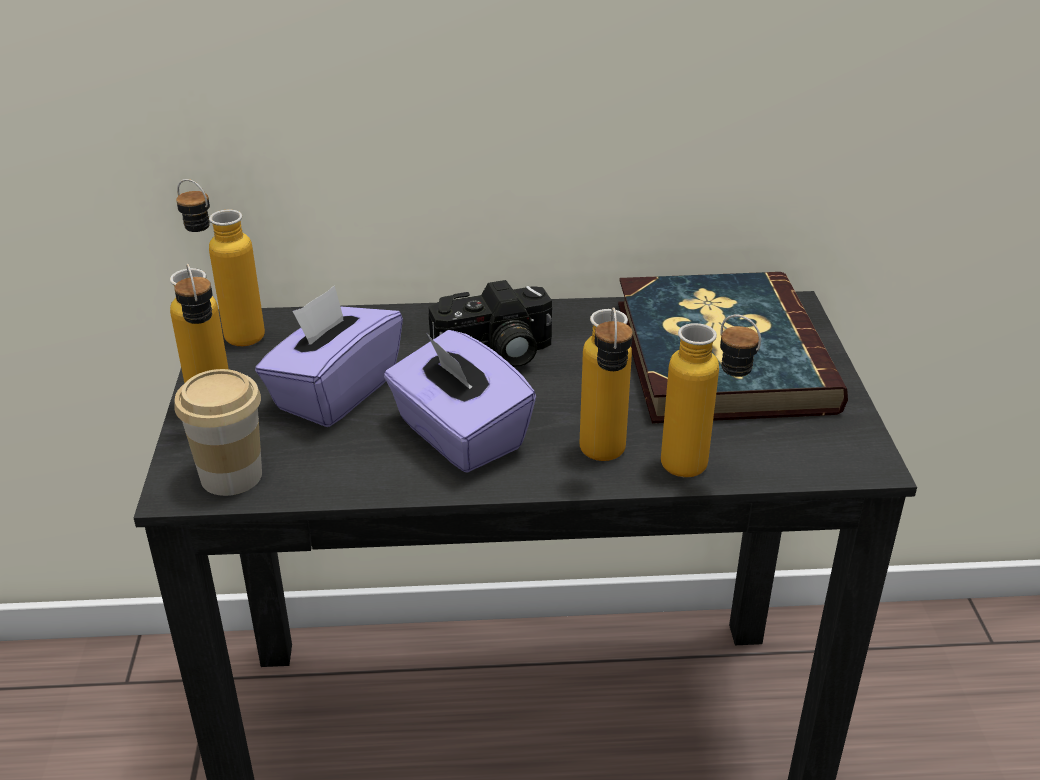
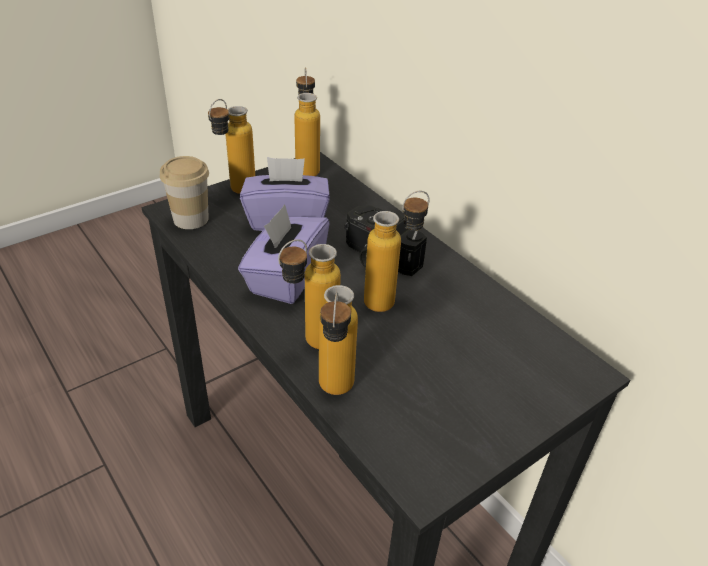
camera: 55 degrees right, 5 degrees up
book [618,272,848,423] -> none
none -> bottle [364,191,429,312]

